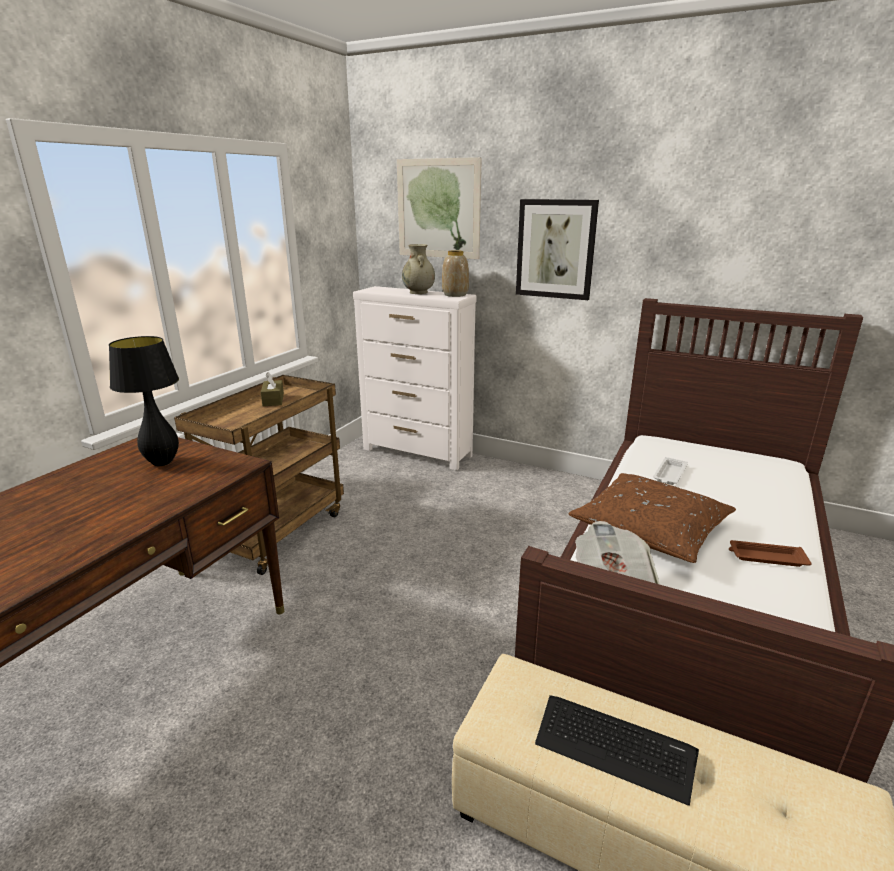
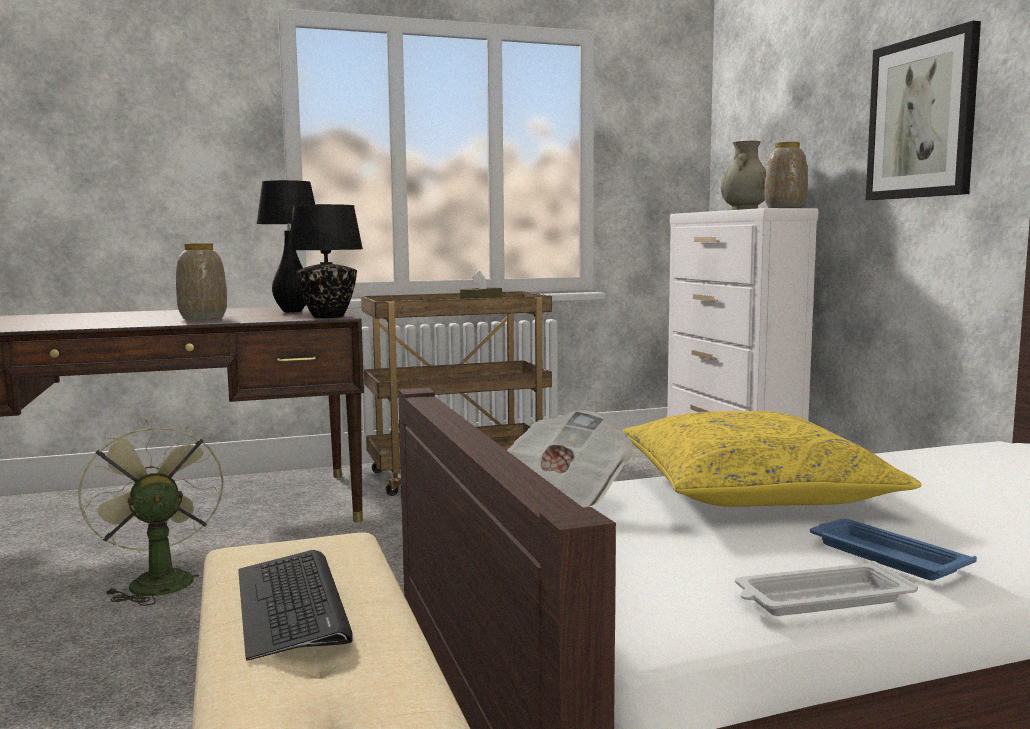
camera: 45 degrees right, 15 degrees down
picture [397,157,482,259] -> none
brown pillow [569,473,736,563] -> yellow pillow [622,411,922,507]
white tray [653,457,688,485] -> white tray moved to [735,561,918,616]
brown tray [729,540,812,567] -> blue tray [810,519,977,580]
none -> green fan [78,420,224,606]
none -> vase [176,243,227,320]
none -> black table lamp [288,204,363,318]

